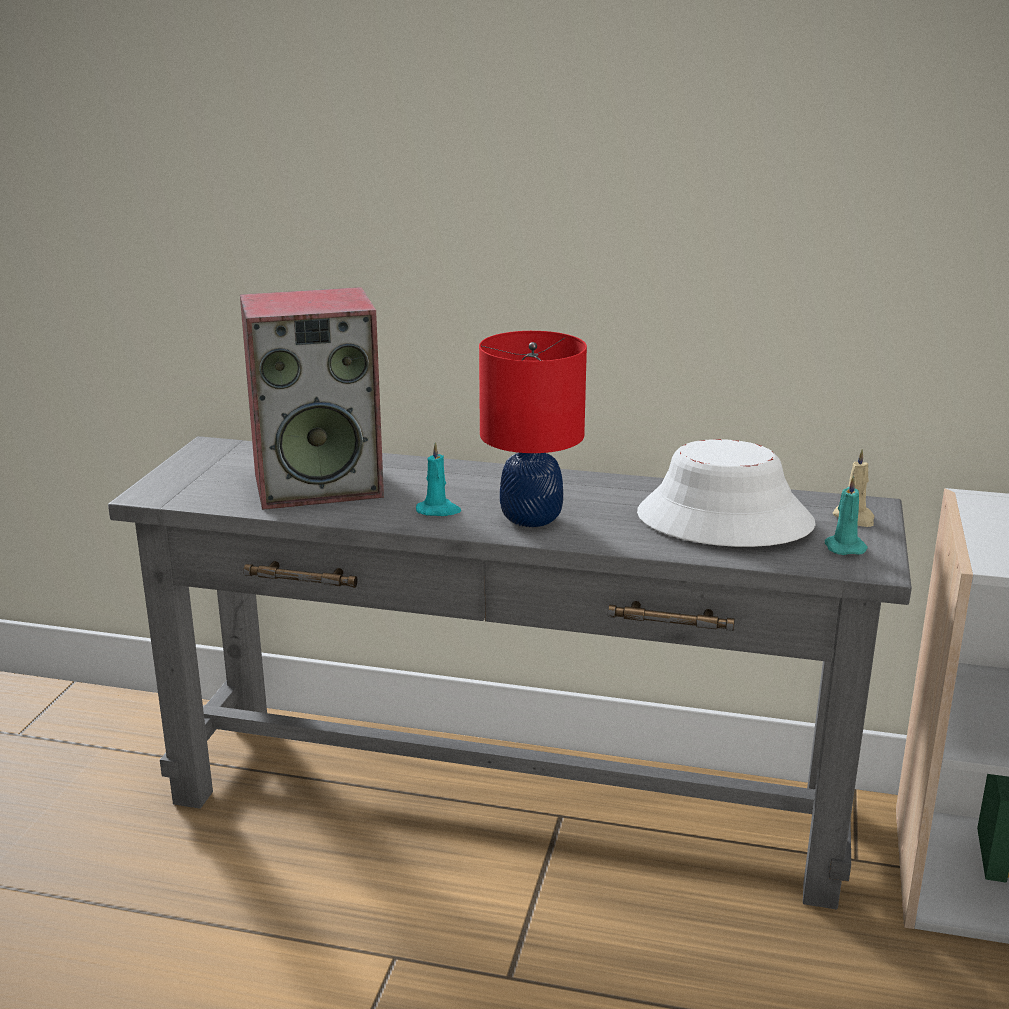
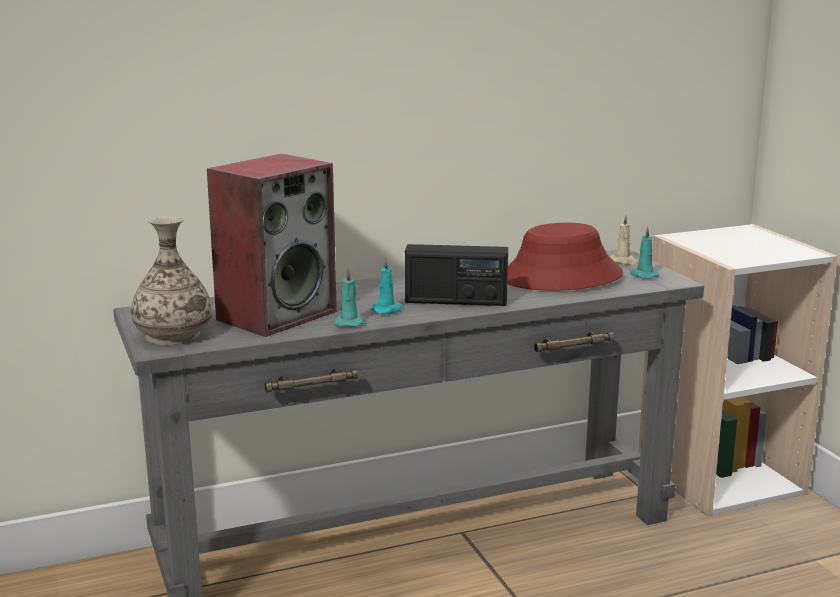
camera: 35 degrees left, 5 degrees down
red table lamp [479,331,587,527] -> radio [405,244,508,306]
white hat [637,439,816,547] -> red hat [507,223,623,290]
none -> vase [131,216,212,345]
none -> turquoise candle [334,268,363,327]

